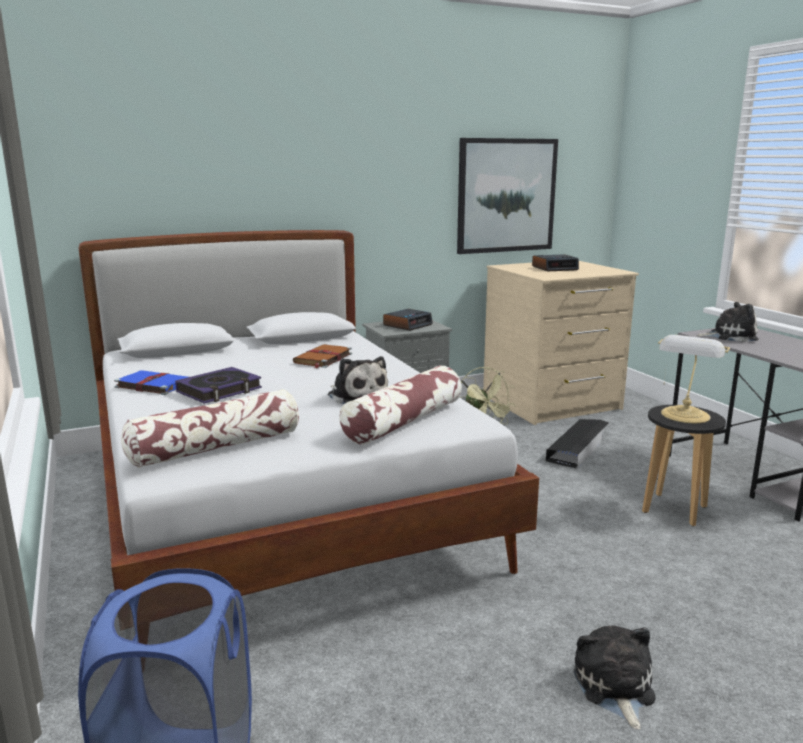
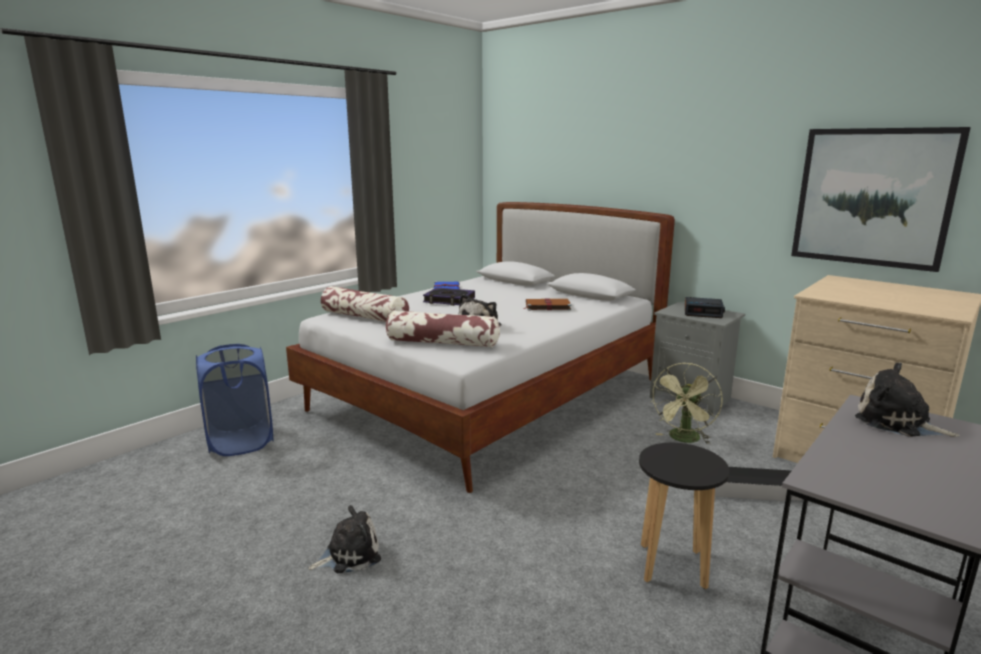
camera: 65 degrees right, 0 degrees up
alarm clock [532,254,579,271] -> none
table lamp [658,335,730,423] -> none
plush toy [697,302,759,342] -> plush toy turned 150 degrees clockwise [855,363,960,437]

